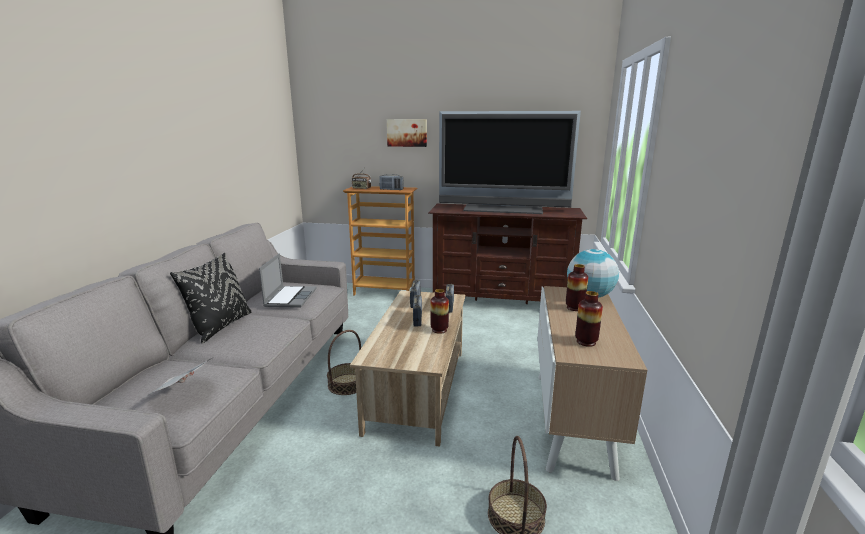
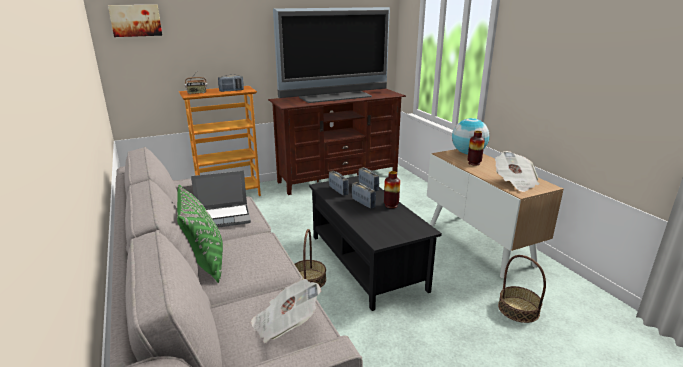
camera: 35 degrees left, 5 degrees up
black pillow [170,253,251,344] -> green pillow [177,184,223,283]
laptop [259,253,317,308] -> laptop turned 105 degrees clockwise [191,171,251,228]
beige coffee table [350,290,465,447] -> black coffee table [309,176,442,311]
picture [387,119,427,147] -> picture moved to [108,5,162,37]
vase [575,291,603,347] -> newspaper [495,151,540,192]

